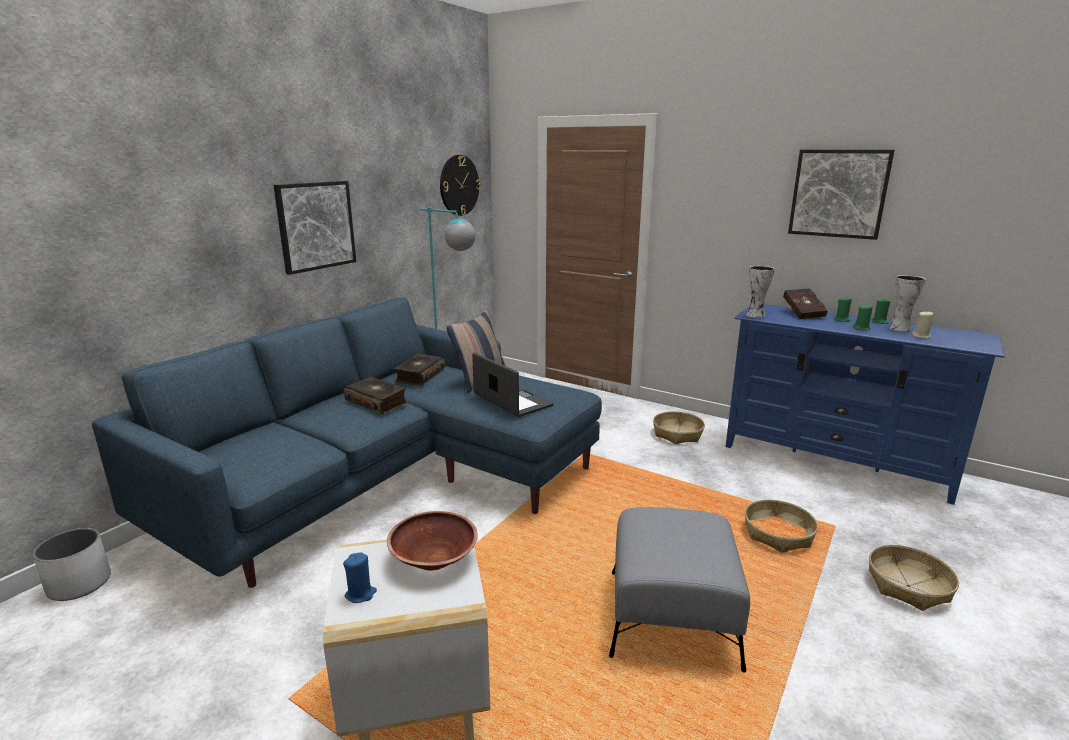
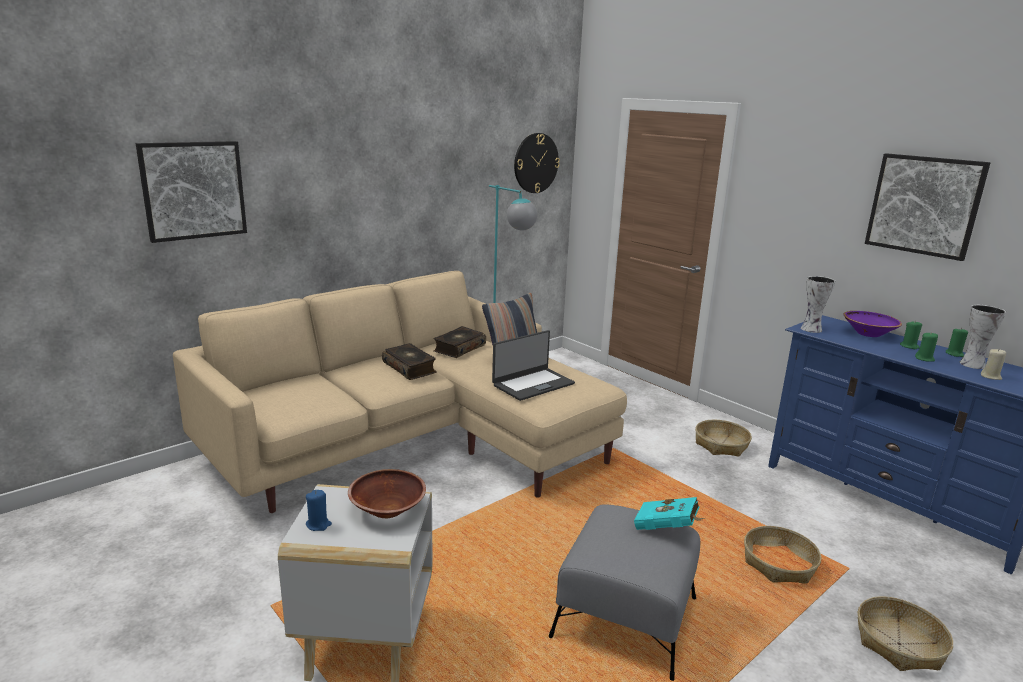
camera: 15 degrees right, 0 degrees up
white planter [33,528,111,601] -> none
blue sofa [92,297,602,588] -> beige sofa [173,271,627,513]
picture [273,181,356,275] -> picture moved to [136,141,247,243]
laptop [472,352,553,417] -> laptop turned 75 degrees clockwise [492,330,575,401]
red book [783,288,828,319] -> purple bowl [843,311,902,337]
none -> turquoise book [634,497,705,530]

